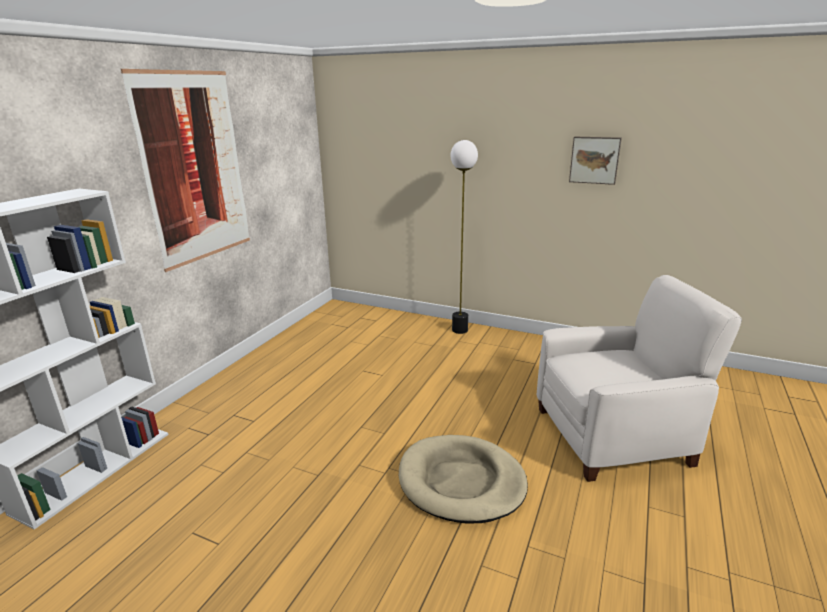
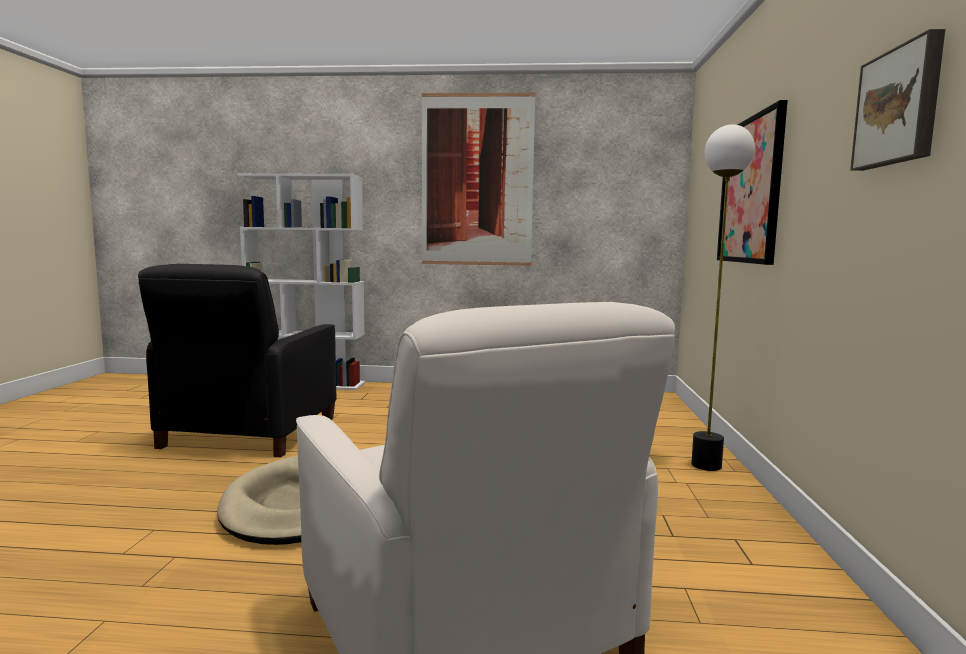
camera: 70 degrees right, 15 degrees down
none -> black armchair [138,264,337,458]
none -> picture [717,100,788,265]

